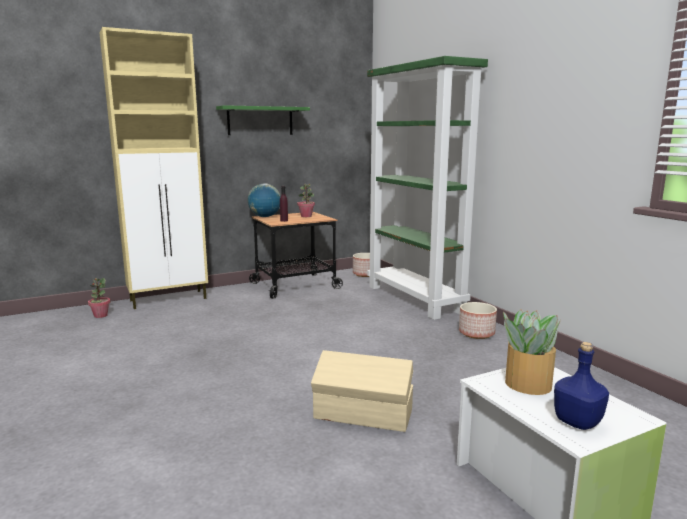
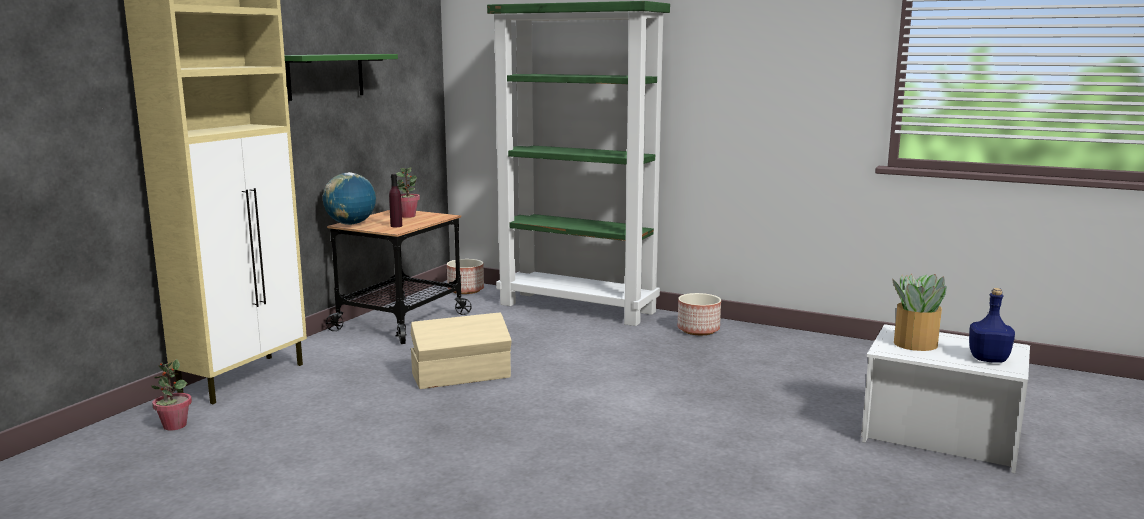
camera: 35 degrees left, 0 degrees up
beige storage box [311,350,413,432] -> beige storage box moved to [411,312,512,389]

